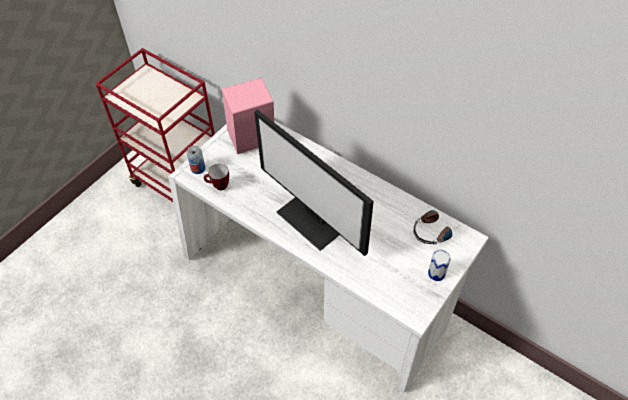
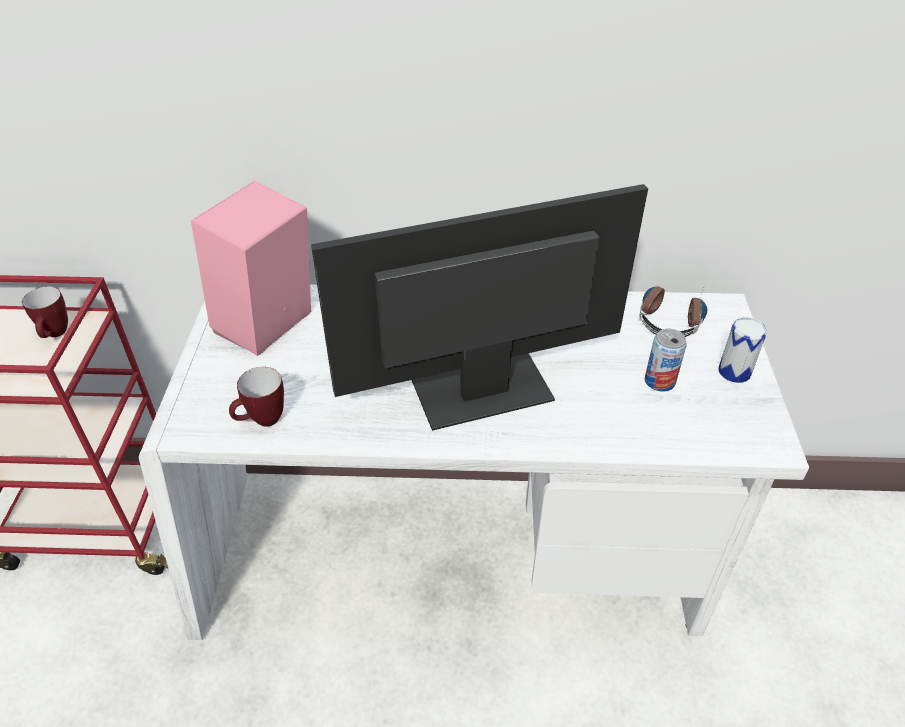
camera: 35 degrees left, 10 degrees down
can [187,146,205,174] -> can moved to [645,329,687,392]
monitor [254,109,374,256] -> monitor turned 150 degrees clockwise [311,184,648,431]
none -> mug [22,286,68,338]

